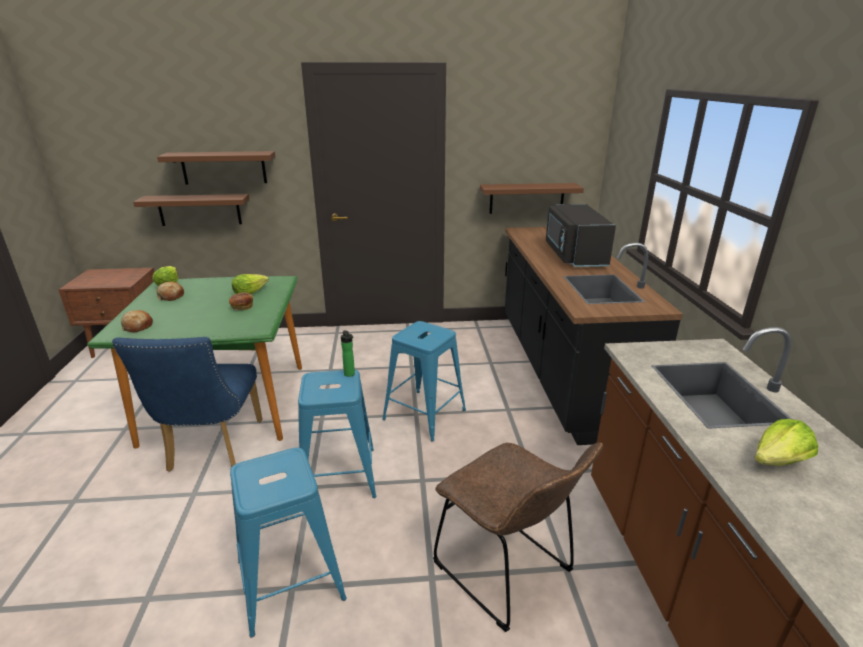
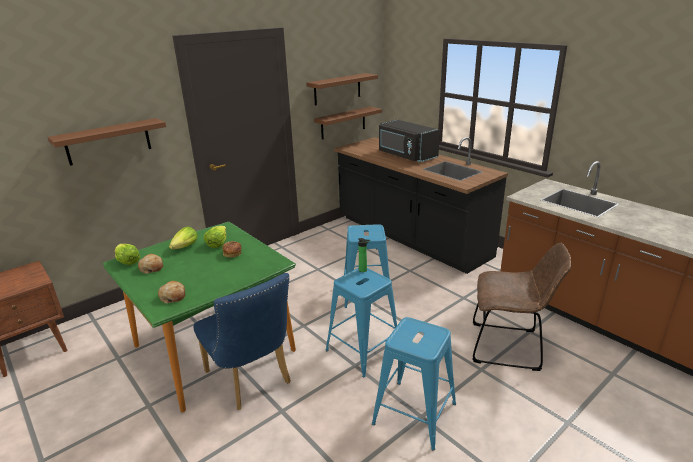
camera: 35 degrees left, 0 degrees up
brown shelf [133,194,249,226] -> brown shelf moved to [307,73,378,105]
lettuce [755,419,818,466] -> lettuce moved to [169,227,198,249]

